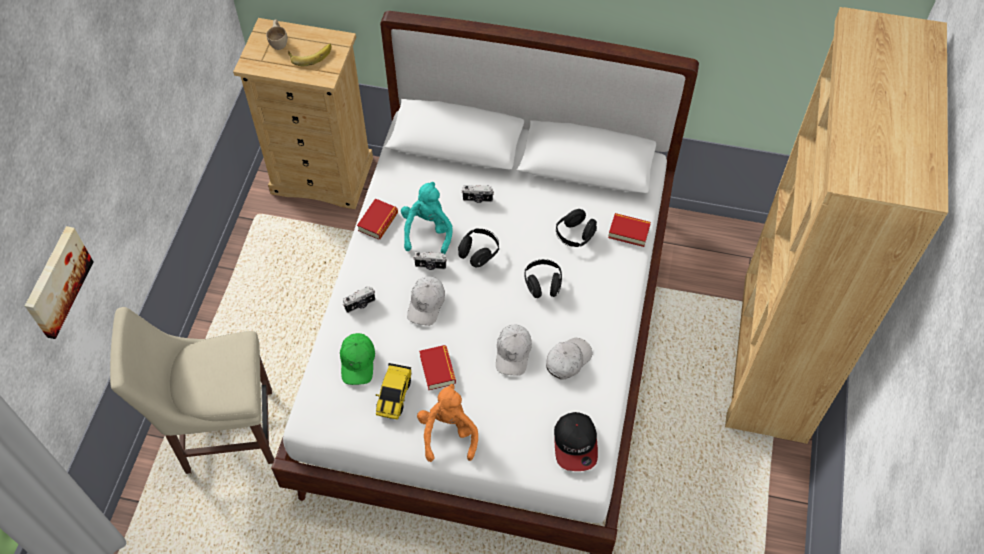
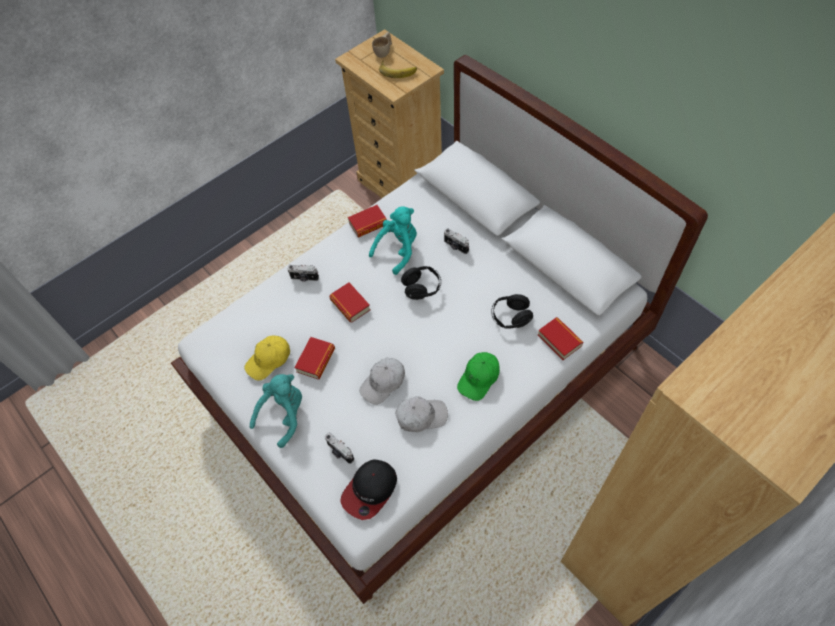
camera: 40 degrees right, 0 degrees up
picture [25,226,94,339] -> none
beige chair [110,307,274,474] -> none
green cap [340,333,375,385] -> green cap moved to [457,352,500,401]
toy car [376,363,412,420] -> yellow cap [244,336,290,380]
white cap [407,276,445,326] -> book [329,282,371,322]
camera [413,252,447,270] -> camera moved to [325,433,354,464]
orange plush toy [417,384,478,462] -> turquoise plush toy [250,374,302,448]
black headphones [525,259,562,298] -> none

